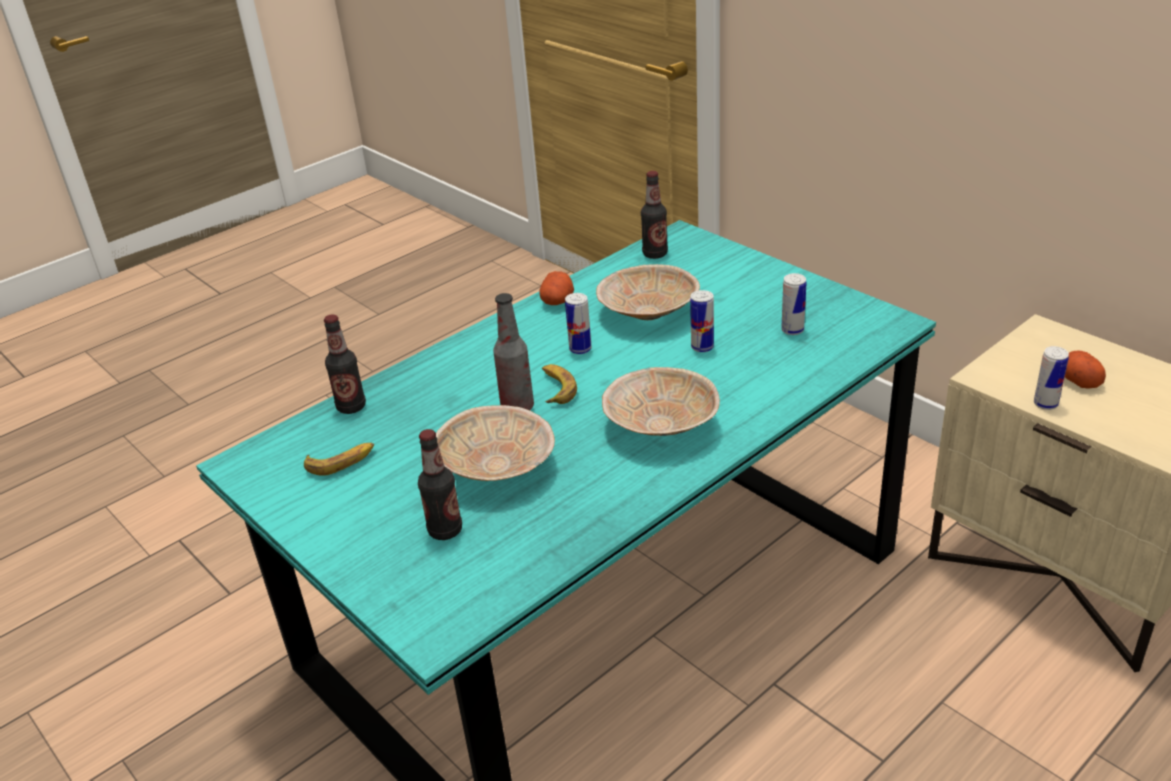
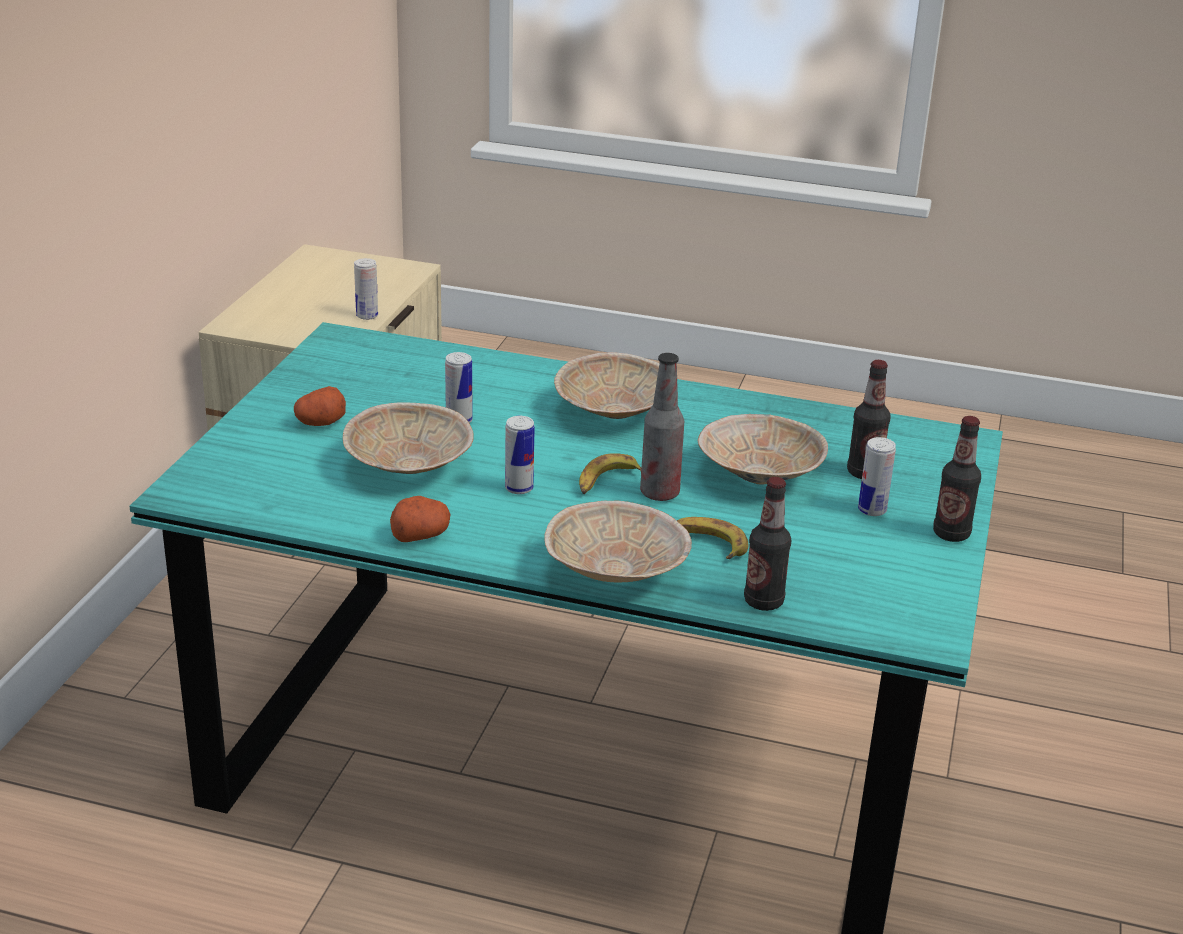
camera: 125 degrees left, 5 degrees down
banana [304,443,374,476] -> banana moved to [677,517,749,559]
bottle [641,171,668,259] -> bottle moved to [933,416,981,542]
can [781,273,807,335] -> can moved to [858,437,896,516]
potato [1065,351,1106,389] -> potato moved to [294,386,346,426]
none -> beige bowl [544,501,692,583]

